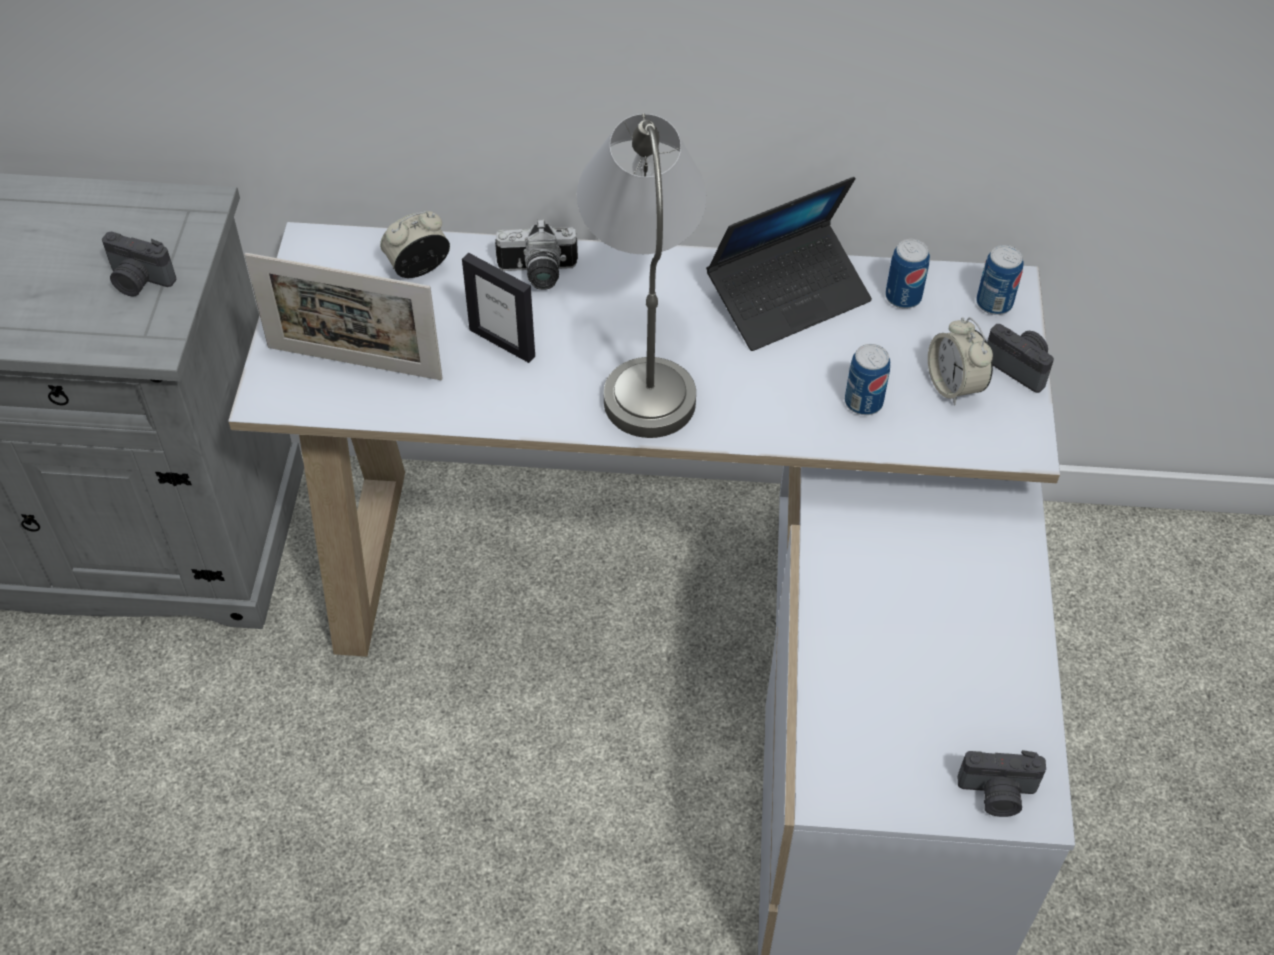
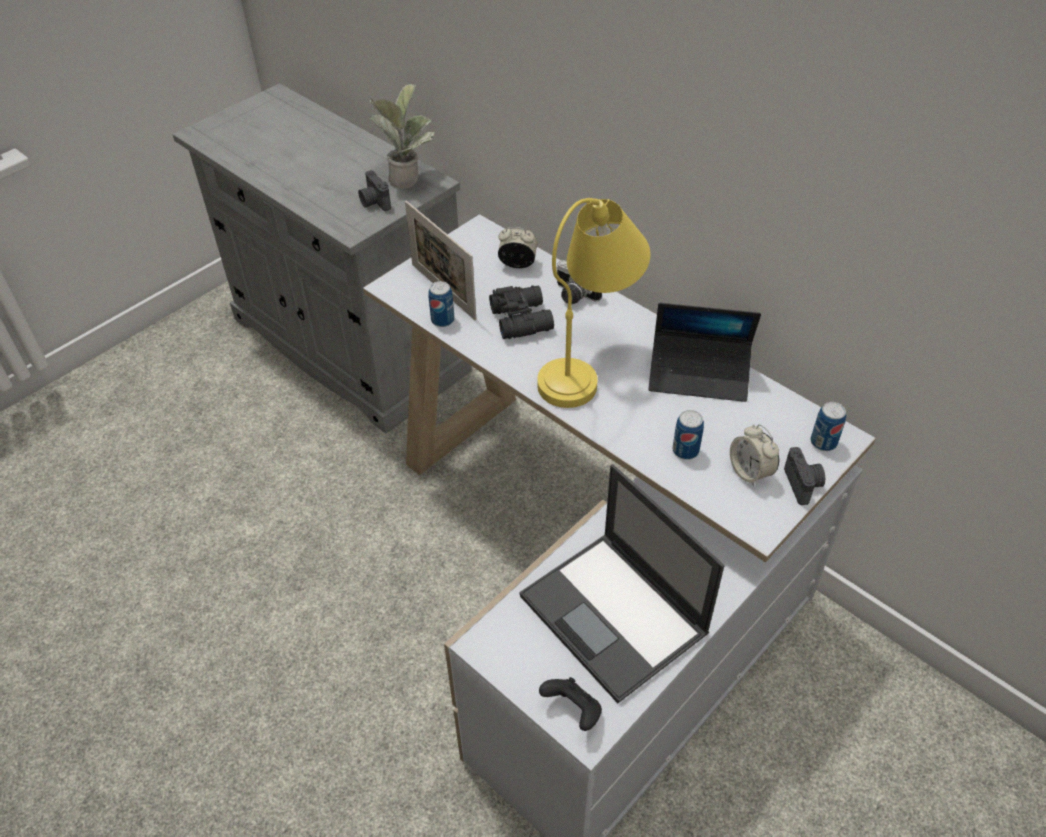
camera: 40 degrees right, 5 degrees down
picture frame [462,253,535,363] -> black binoculars [489,285,554,339]
grey table lamp [577,113,706,438] -> yellow table lamp [537,198,650,408]
can [885,239,930,309] -> can moved to [428,281,454,327]
alarm clock [928,317,993,405] -> alarm clock turned 45 degrees counterclockwise [730,424,779,487]
camera [957,750,1046,817] -> black game controller [539,677,602,731]
none -> potted plant [369,84,434,189]
none -> laptop [519,464,725,704]

